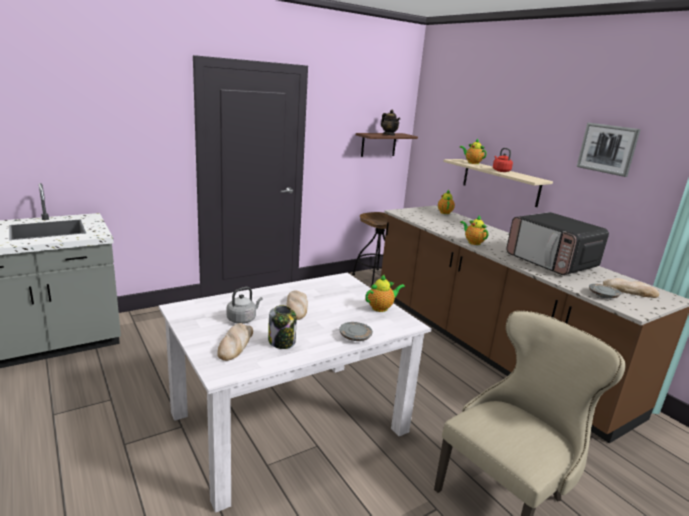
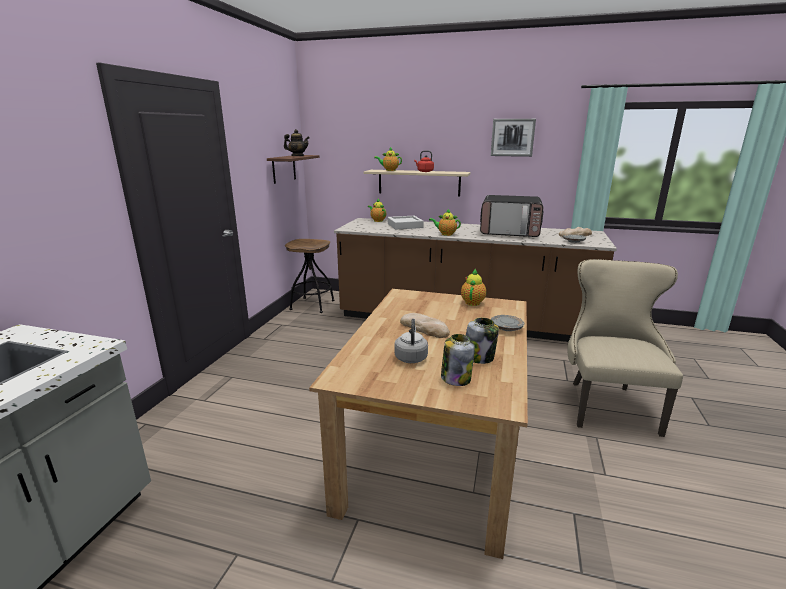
camera: 40 degrees left, 0 degrees up
white dining table [159,273,432,513] -> brown dining table [309,289,528,559]
bread [217,323,253,361] -> jar [441,334,475,386]
none -> grey tray [388,216,424,230]

